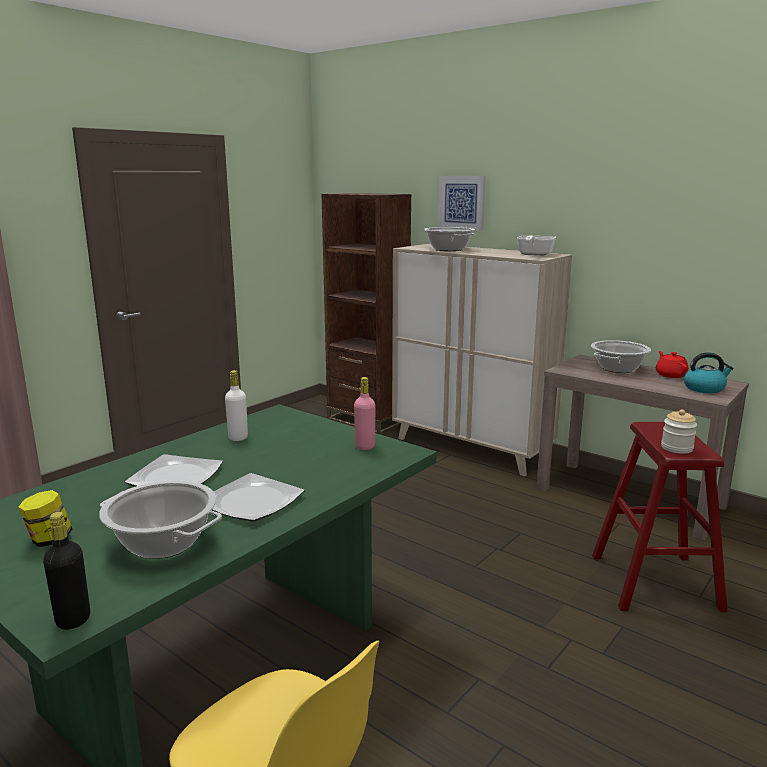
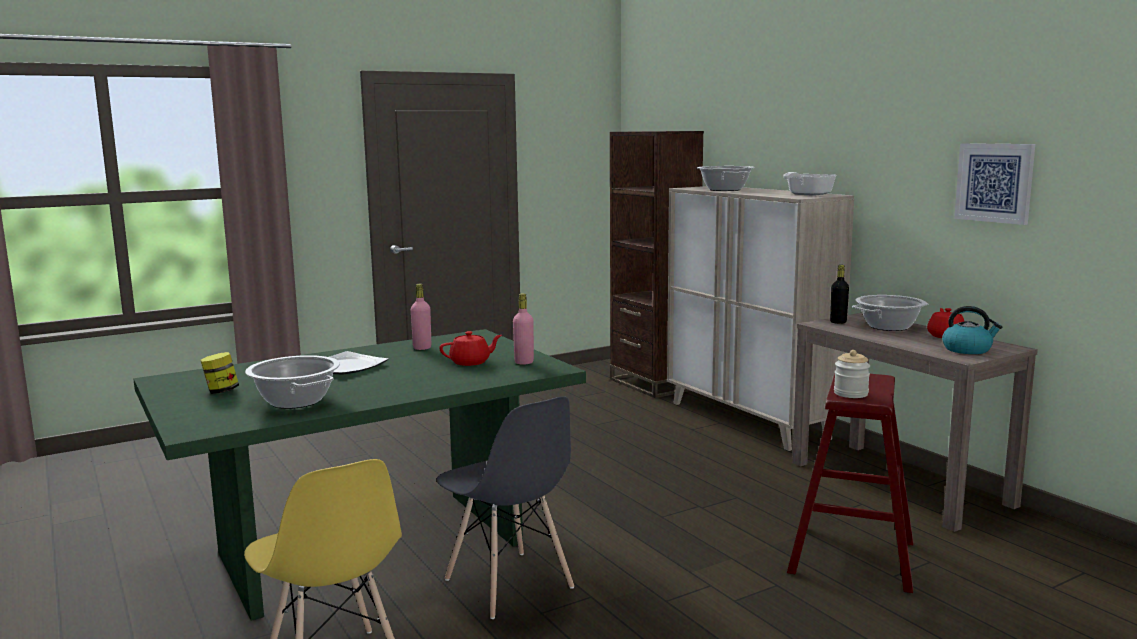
camera: 20 degrees right, 5 degrees down
black bottle [43,512,90,630] -> black bottle moved to [830,265,849,324]
plate [212,473,304,521] -> none
white bottle [225,370,248,441] -> pink bottle [411,284,431,350]
picture [438,176,486,231] -> picture moved to [954,143,1035,225]
none -> grey chair [437,396,574,619]
none -> red teapot [439,331,502,366]

